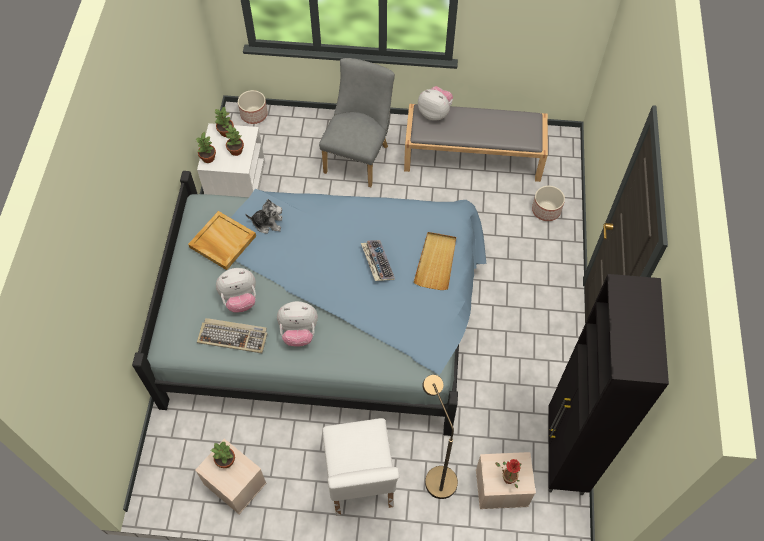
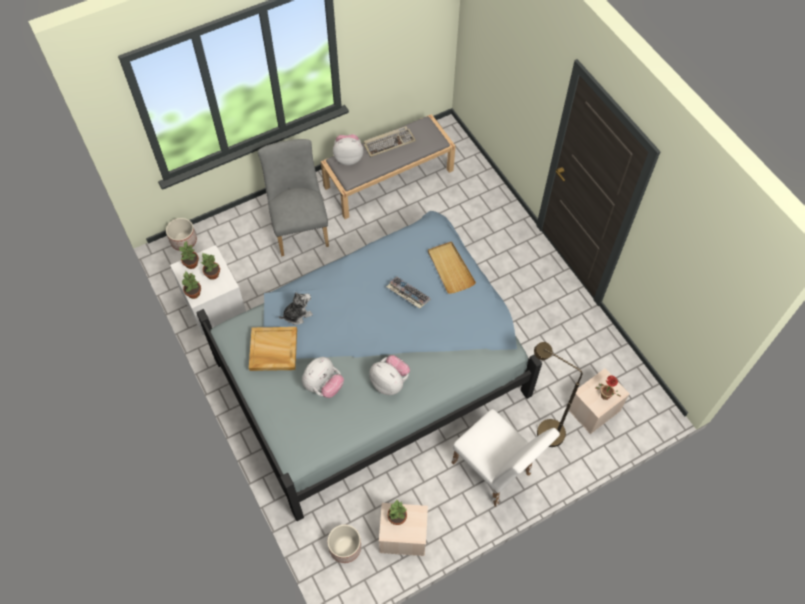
camera: 35 degrees left, 0 degrees up
keyboard [197,318,268,353] -> keyboard moved to [364,126,416,157]
plush toy [277,301,318,347] -> plush toy turned 105 degrees counterclockwise [369,355,410,395]
planter [532,186,565,221] -> planter moved to [327,524,361,563]
black cabinet [548,274,669,495] -> none

